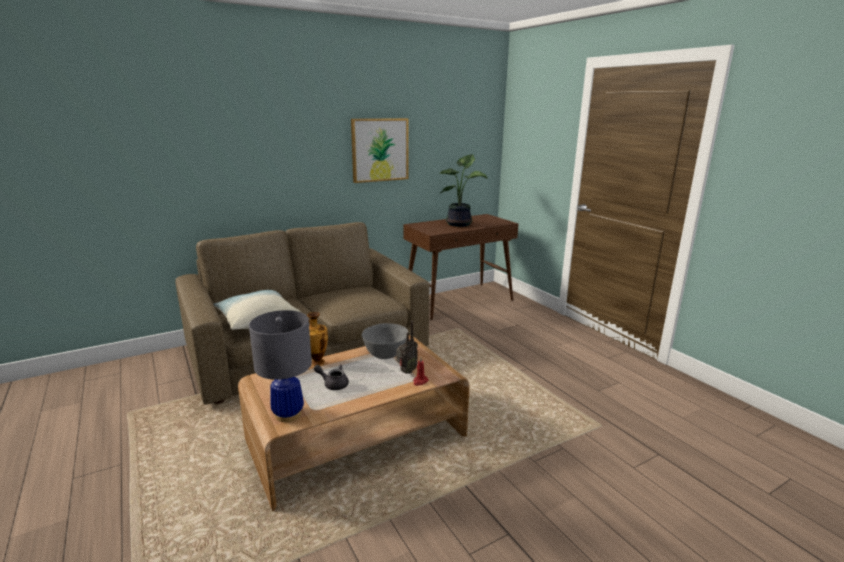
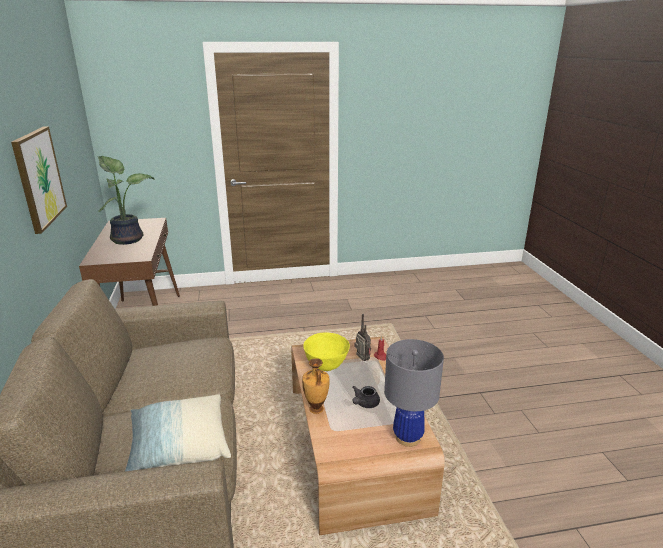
camera: 70 degrees left, 5 degrees up
grey bowl [362,323,409,359] -> yellow bowl [303,333,350,371]

